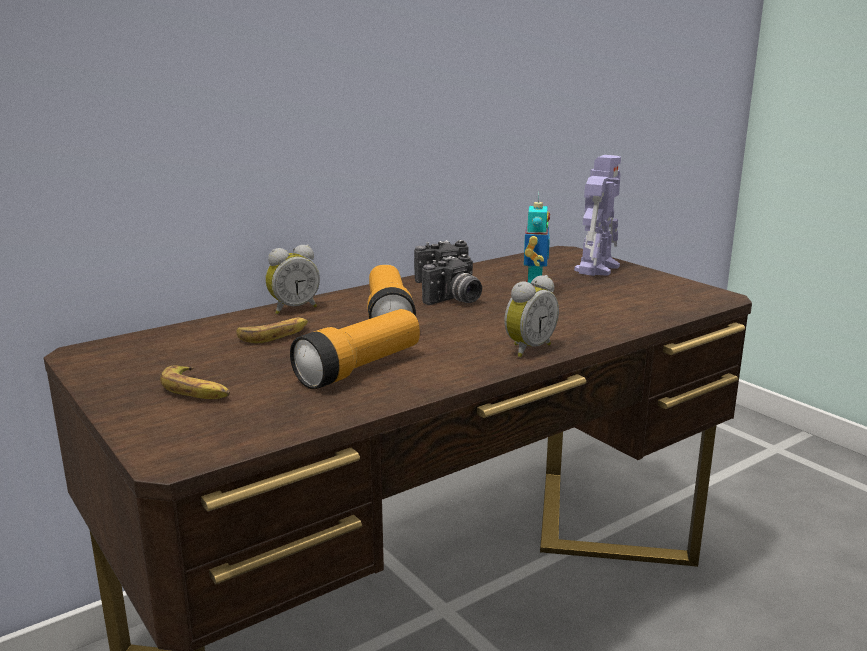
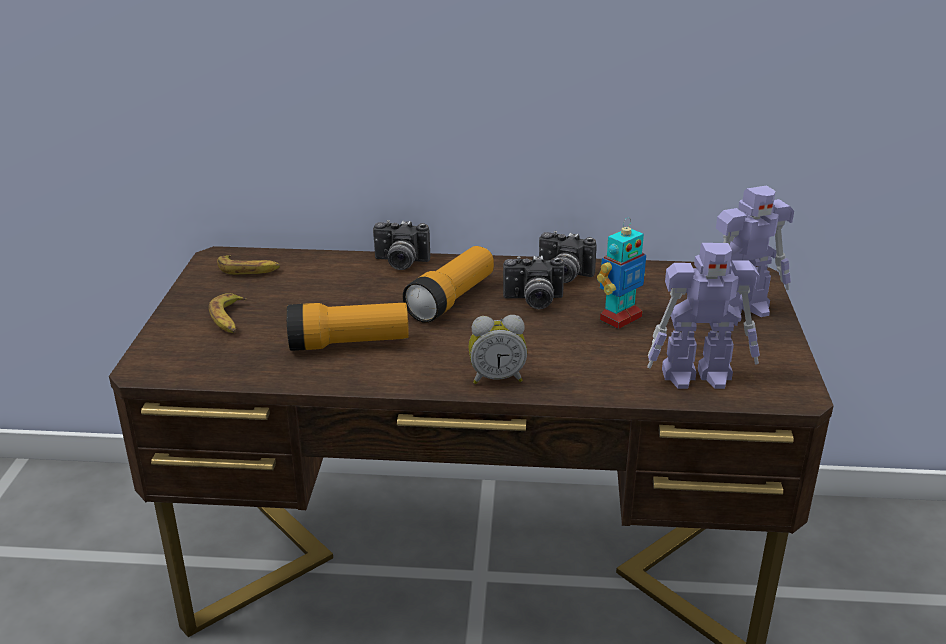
camera: 40 degrees right, 10 degrees up
banana [236,318,308,343] -> banana moved to [217,255,280,275]
alarm clock [266,244,320,314] -> camera [373,220,430,270]
none -> toy robot [647,243,760,389]

